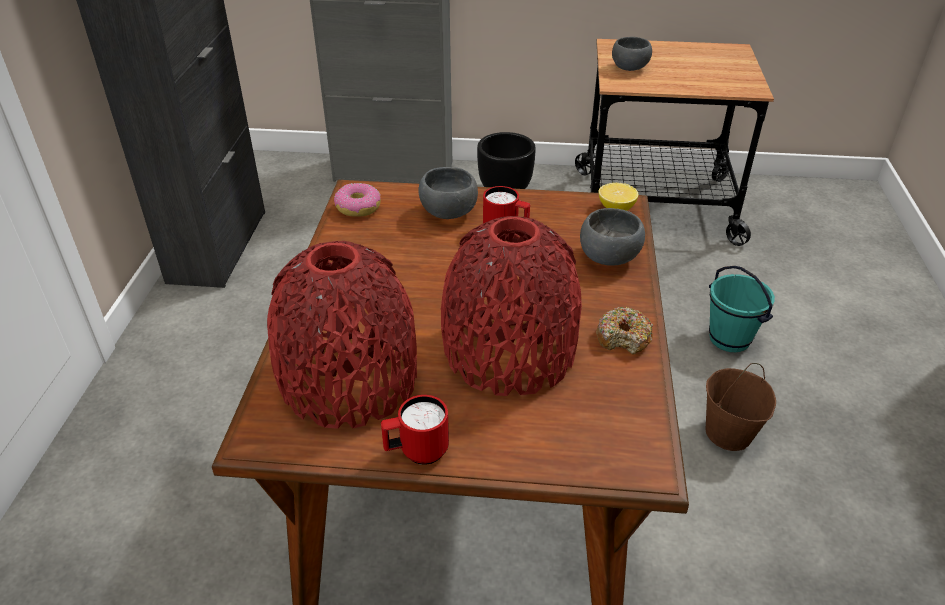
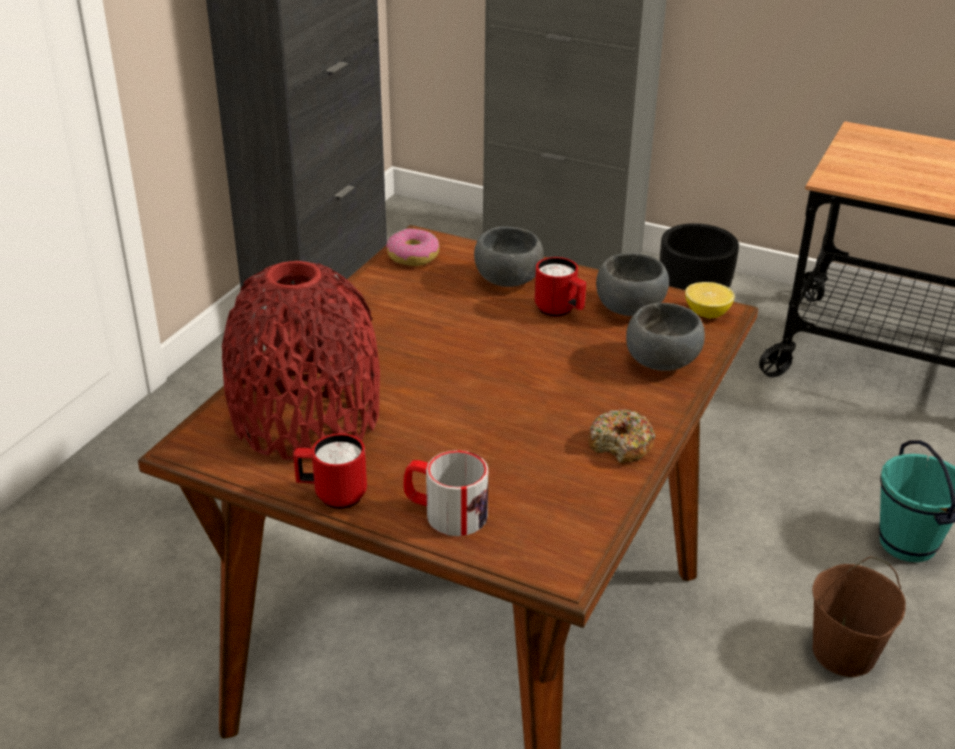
camera: 20 degrees right, 5 degrees down
red vase [441,216,582,396] -> none
grey bowl [612,37,652,71] -> grey bowl moved to [596,253,669,316]
none -> mug [403,450,488,536]

